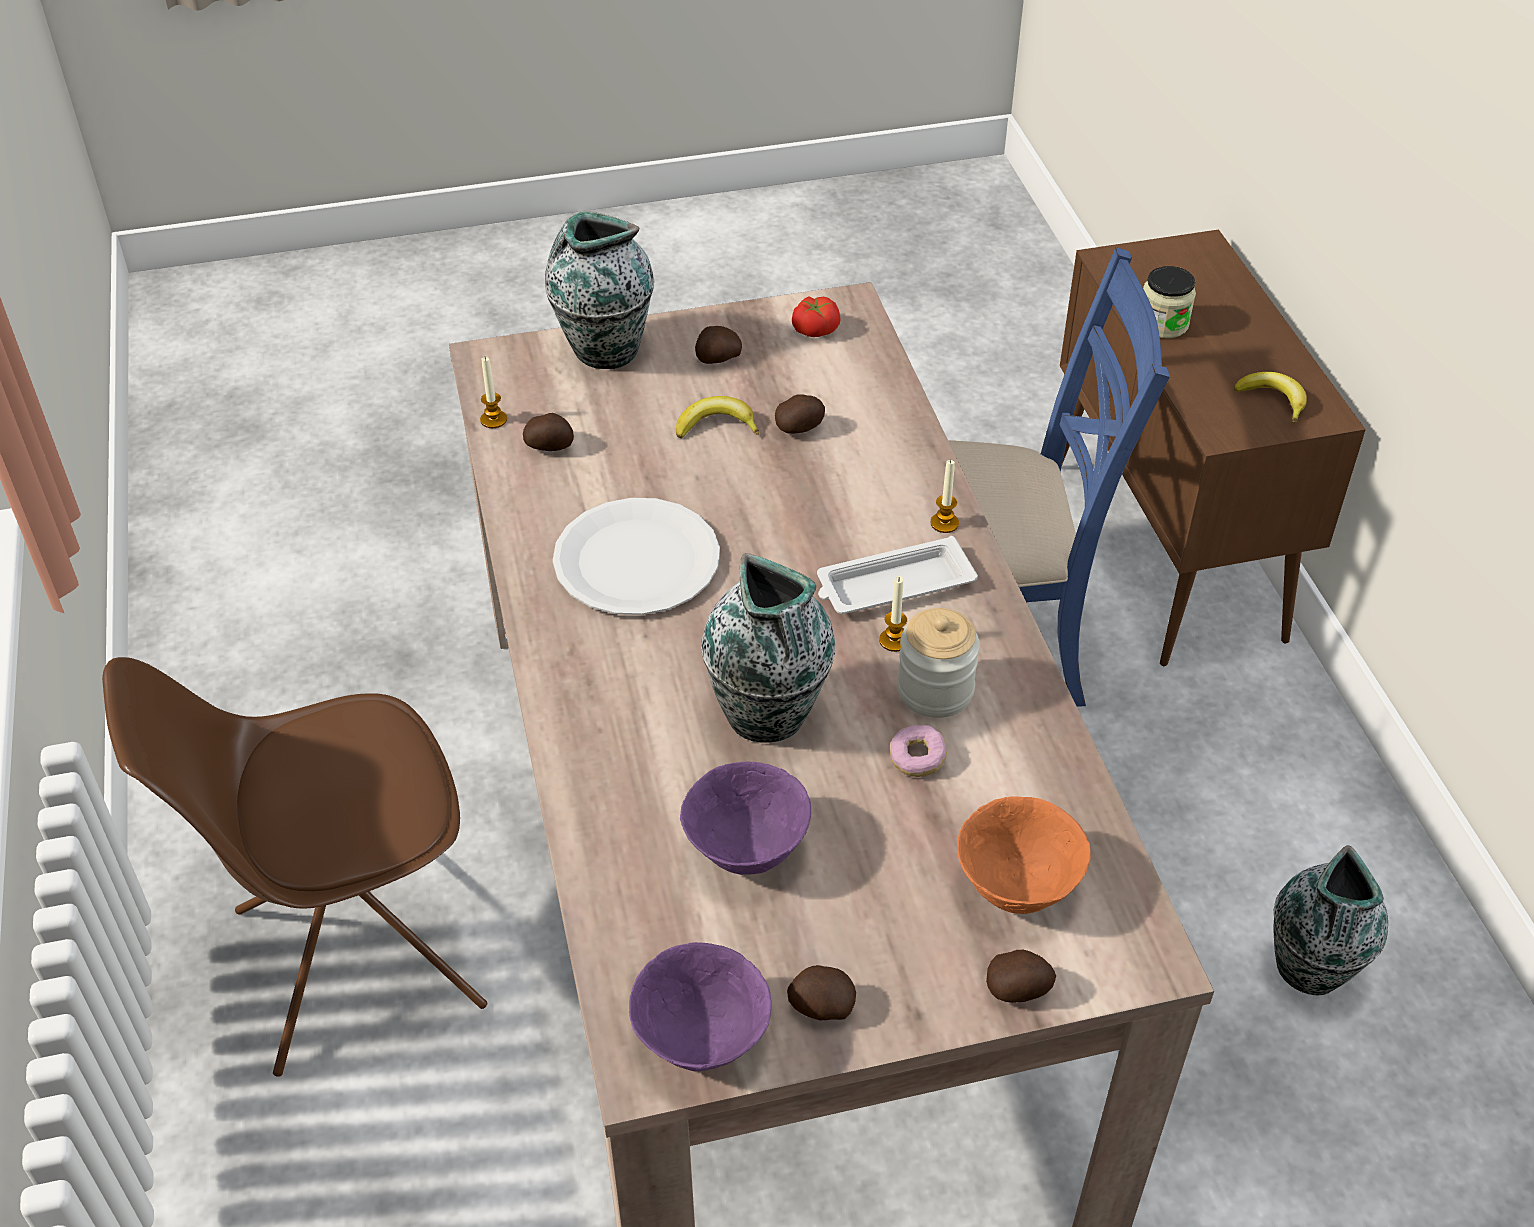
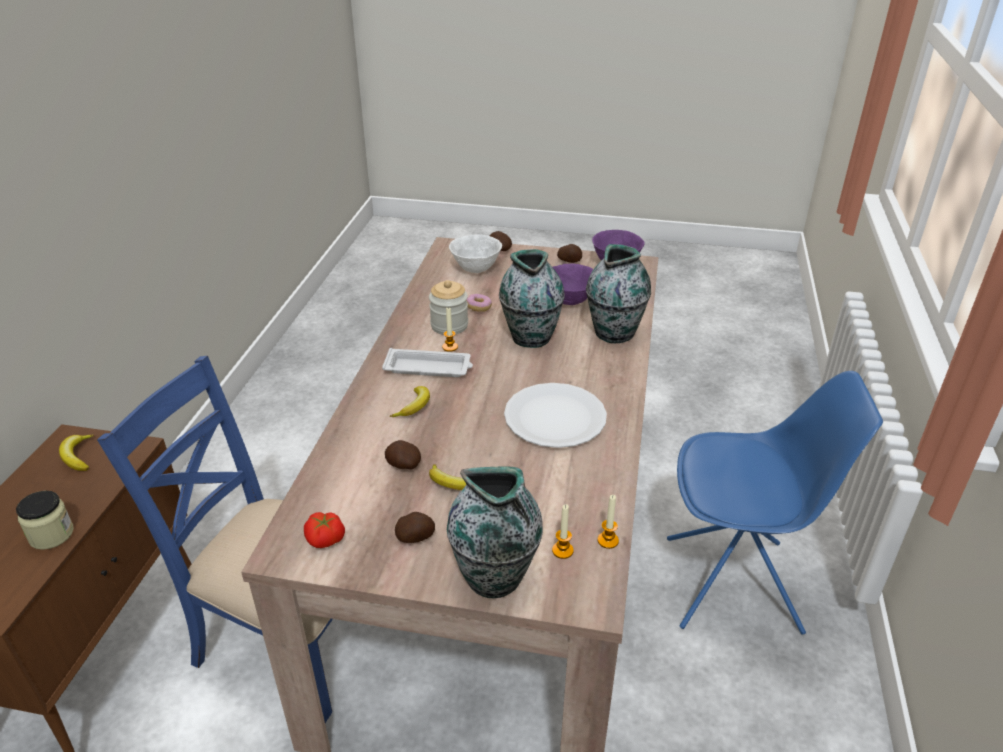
camera: 155 degrees left, 10 degrees down
brown chair [102,657,487,1077] -> blue chair [667,371,883,635]
potato [523,413,574,451] -> none
candle [930,459,959,533] -> candle moved to [552,504,574,559]
orange bowl [957,796,1091,914] -> white bowl [449,234,502,273]
vase [1274,845,1388,995] -> vase moved to [586,244,651,343]
none -> banana [390,386,430,417]

